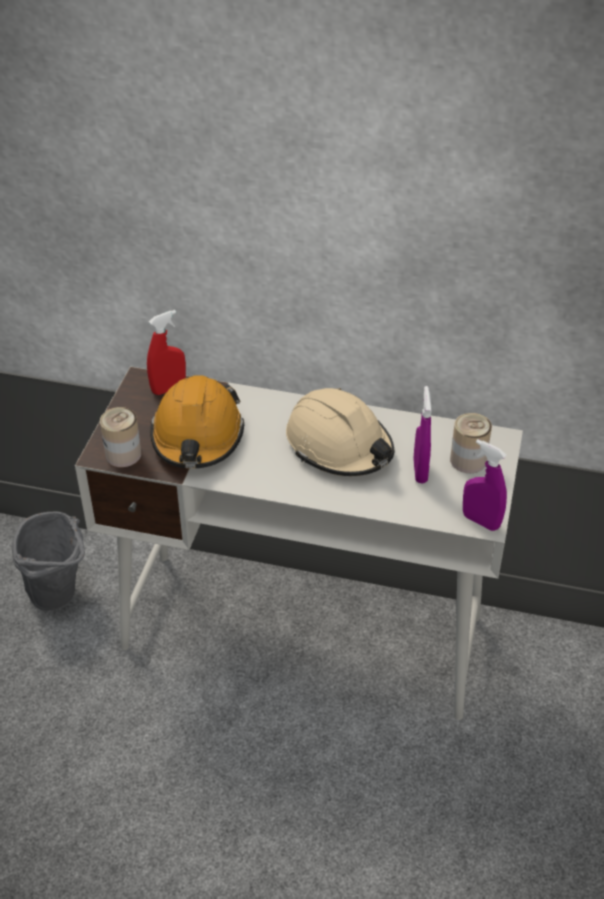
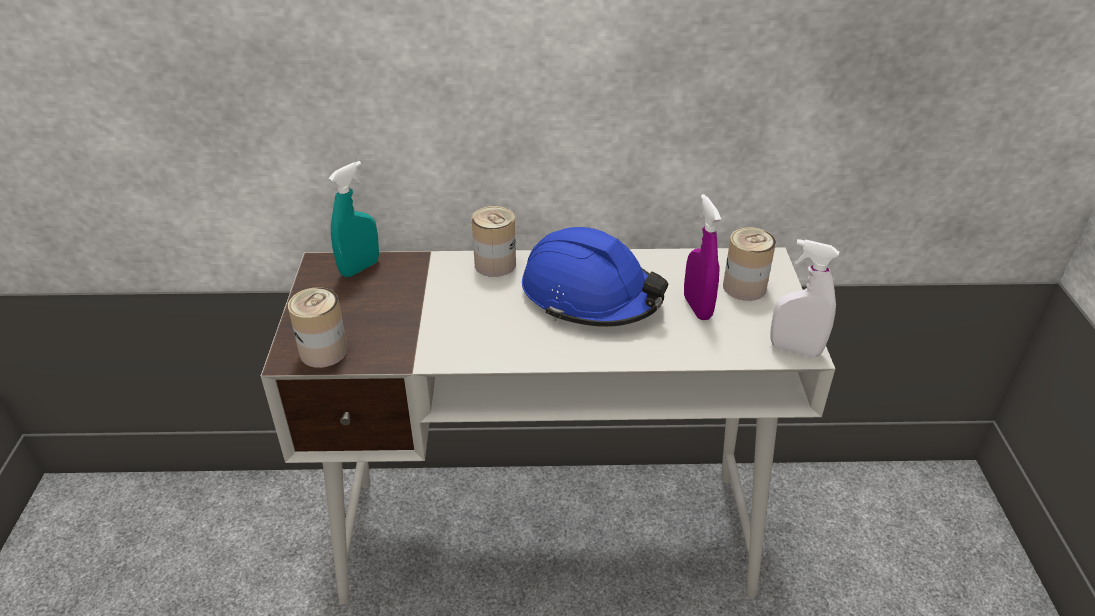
camera: 15 degrees left, 5 degrees down
grey bucket [12,512,85,611] -> none
red spray bottle [147,310,186,395] -> turquoise spray bottle [328,161,379,277]
orange hard hat [150,375,244,469] -> none
beige hard hat [286,388,394,476] -> blue hard hat [522,227,669,327]
purple spray bottle [463,439,507,531] -> white spray bottle [770,239,839,358]
none -> can [472,206,516,277]

